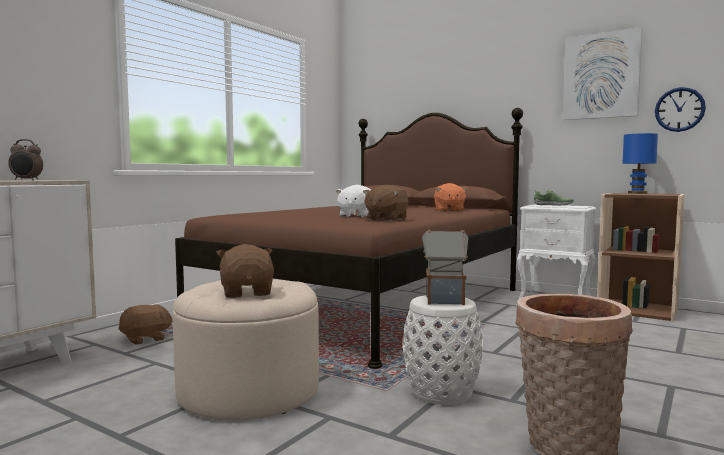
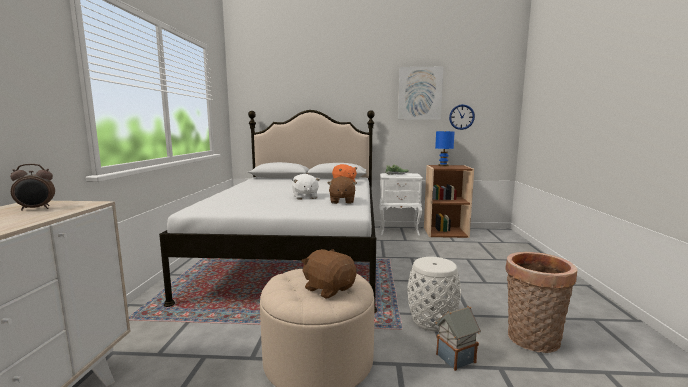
camera: 30 degrees left, 5 degrees up
brown plush toy [118,304,173,345] -> none
brown bed [175,108,523,369] -> white bed [159,110,377,313]
toy house [422,230,468,305] -> toy house moved to [436,306,481,371]

